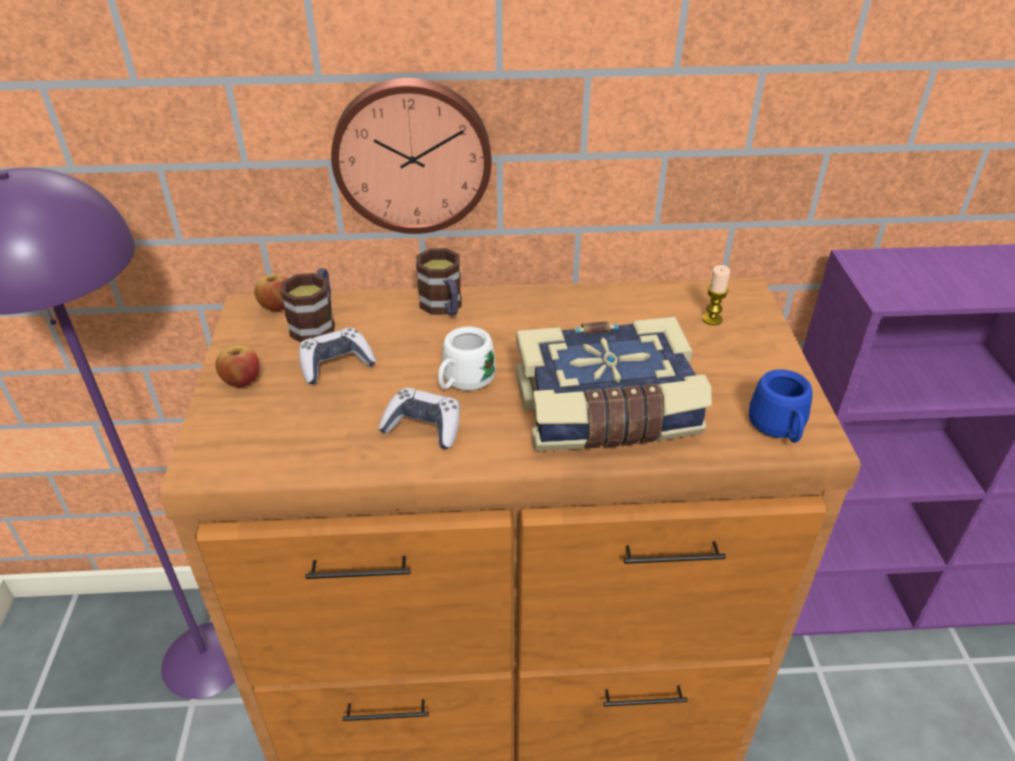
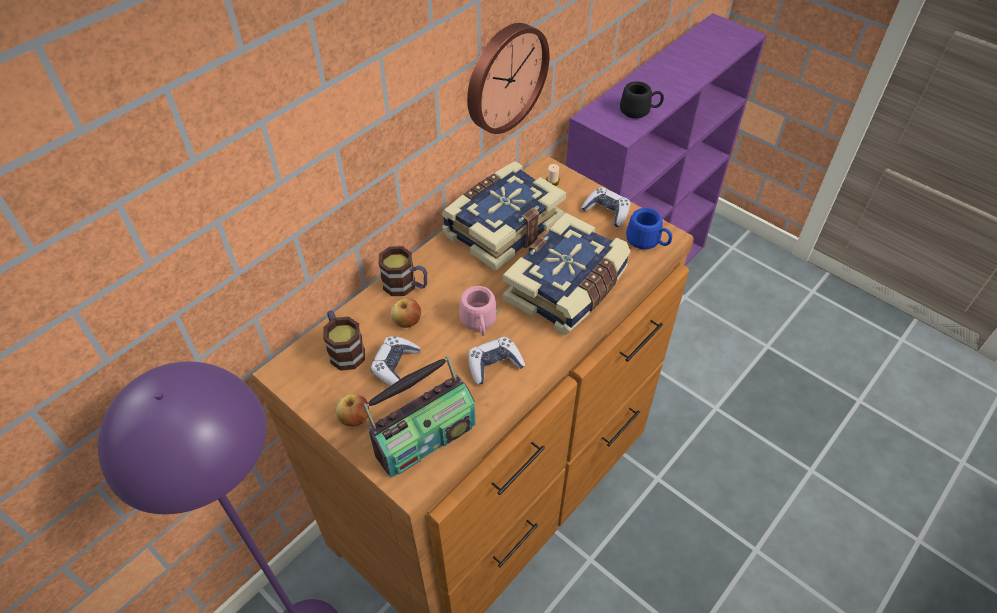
camera: 45 degrees left, 10 degrees up
apple [254,274,288,311] -> apple moved to [391,298,421,328]
wall clock [331,78,492,234] -> wall clock moved to [467,23,549,134]
white mug [438,327,496,391] -> pink mug [459,286,497,336]
none -> radio [363,355,476,478]
none -> book [441,161,566,271]
none -> game controller [581,187,631,227]
none -> black mug [620,81,664,119]

